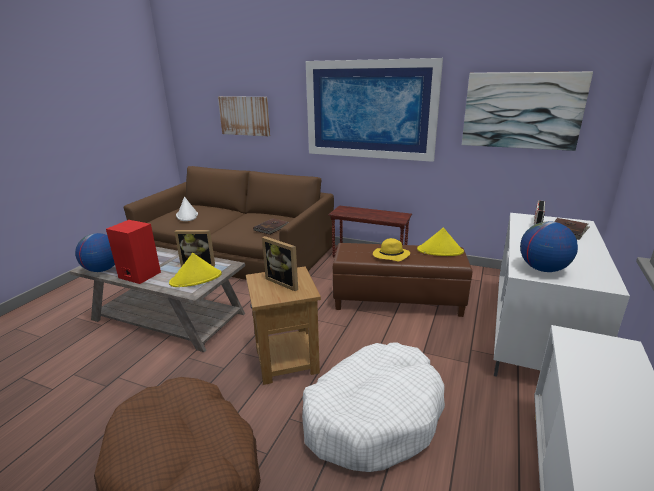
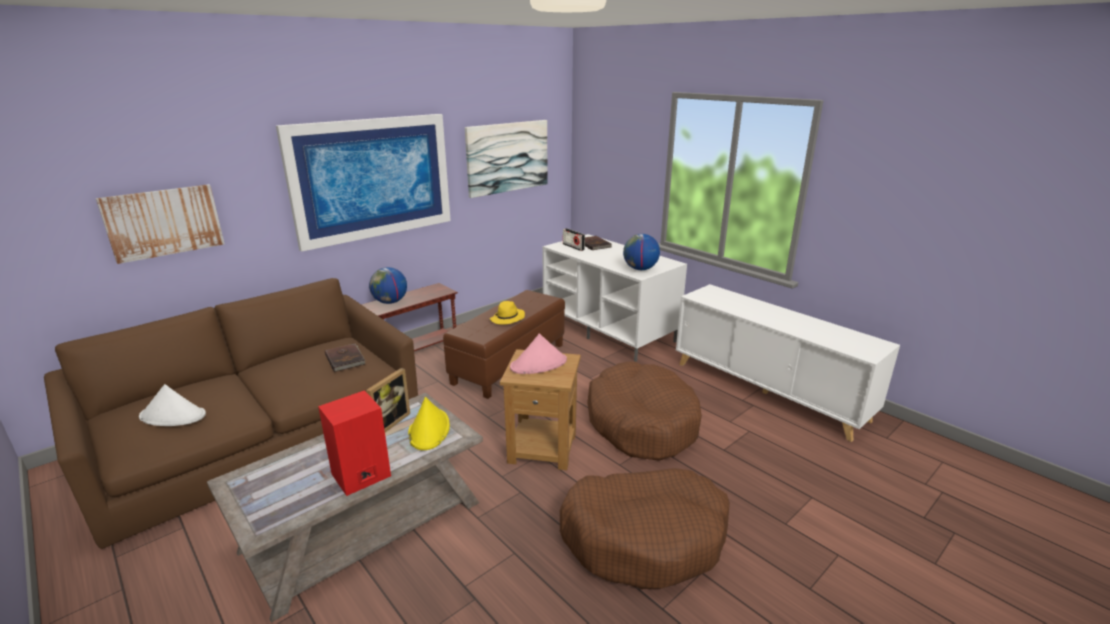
camera: 65 degrees left, 0 degrees up
globe [75,233,115,272] -> globe moved to [369,267,407,304]
picture frame [262,236,298,291] -> pink hat [510,334,567,374]
white dog bed [302,342,445,472] -> brown dog bed [587,362,702,461]
yellow hat [417,228,464,256] -> none

